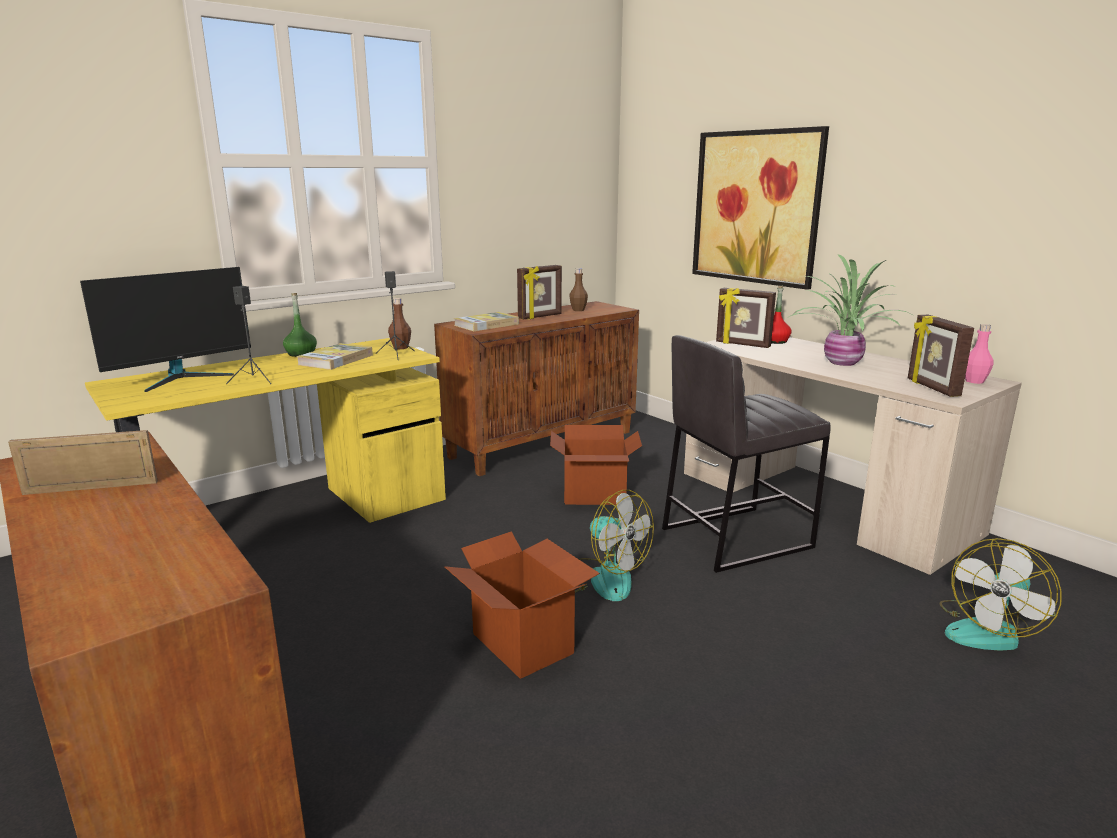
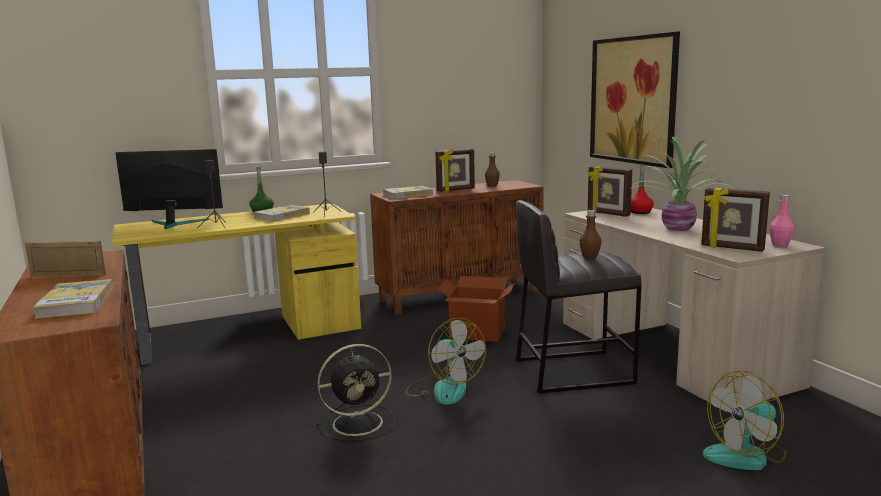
camera: 15 degrees right, 5 degrees down
monitor [80,267,251,392] -> monitor turned 150 degrees counterclockwise [115,149,223,229]
brown bottle [388,298,411,349] -> brown bottle moved to [579,210,602,259]
cardboard box [445,531,600,679] -> black fan [317,344,396,442]
picture frame [908,315,974,397] -> picture frame turned 60 degrees counterclockwise [701,188,770,252]
none -> book [32,279,113,319]

